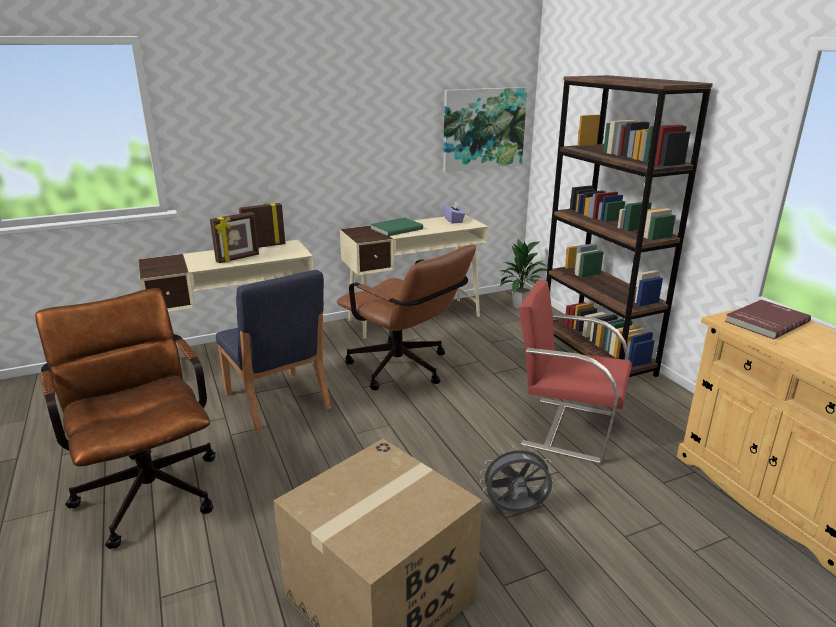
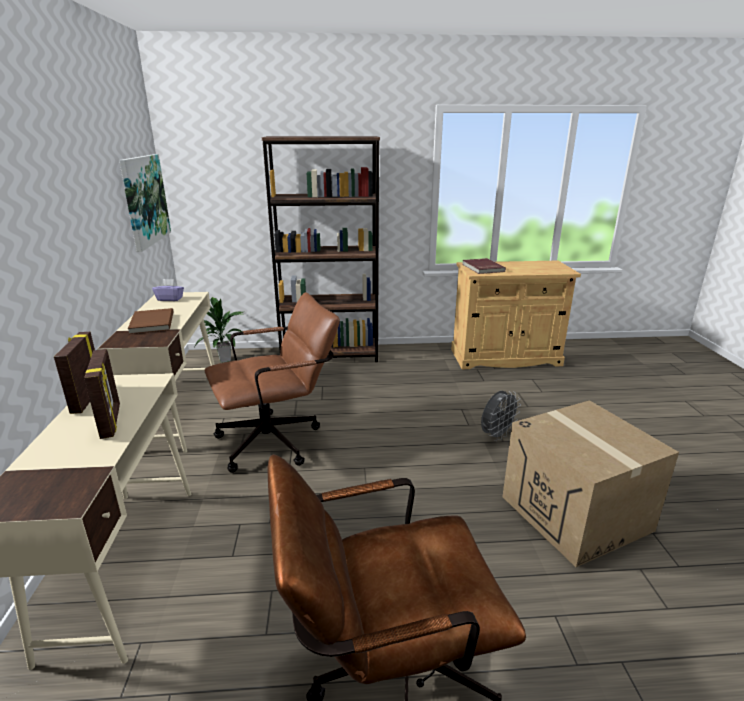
camera: 70 degrees left, 0 degrees up
blue chair [216,270,331,434] -> none
green book [370,218,423,236] -> brown book [128,308,174,334]
grey fan [480,445,554,512] -> grey fan turned 150 degrees counterclockwise [481,391,521,441]
red chair [519,280,632,464] -> none

